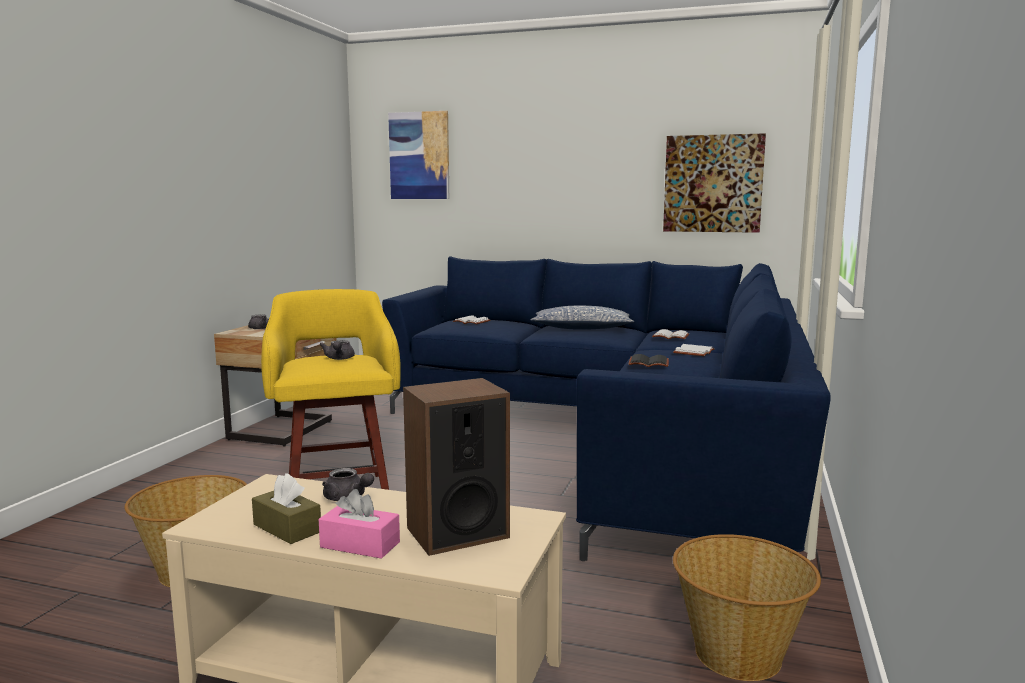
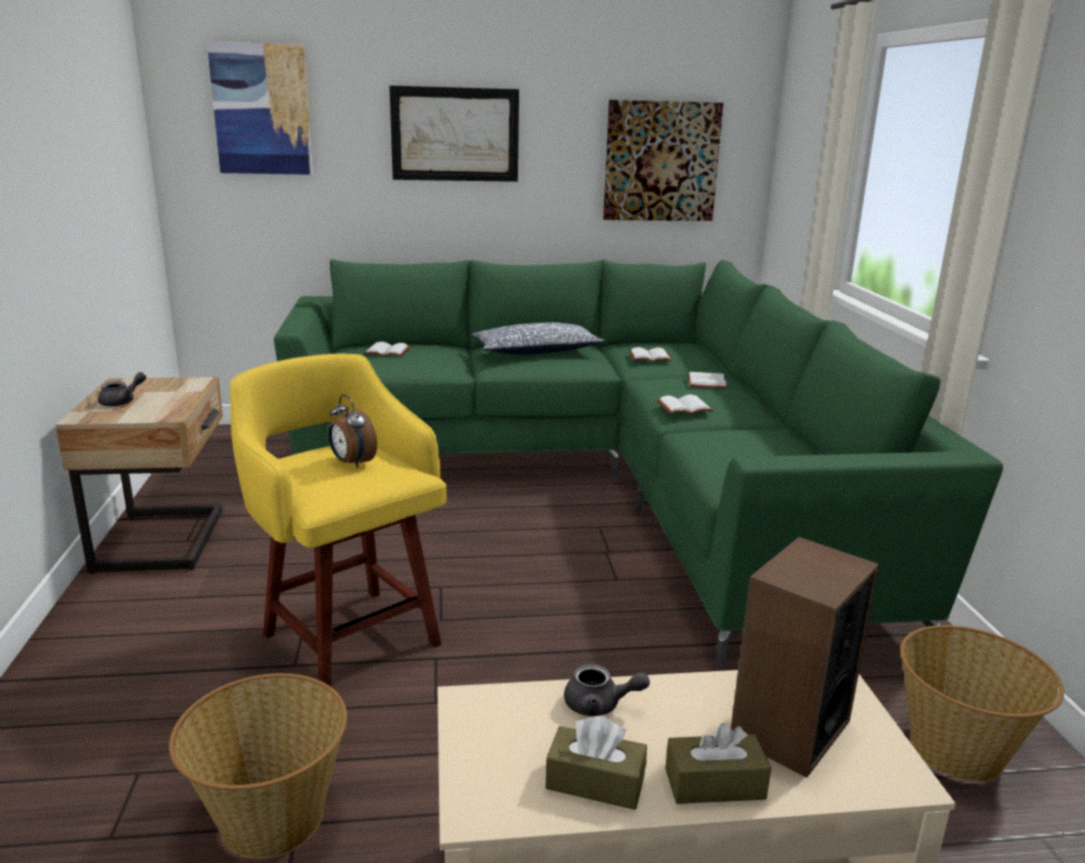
camera: 25 degrees left, 10 degrees up
grey teapot [319,340,355,360] -> alarm clock [329,395,377,468]
pink tissue box [319,489,400,559] -> brown tissue box [665,723,771,804]
blue sofa [382,256,831,561] -> green sofa [274,259,1003,670]
black book [628,354,669,367] -> white book [657,395,714,414]
none -> picture [389,86,519,182]

